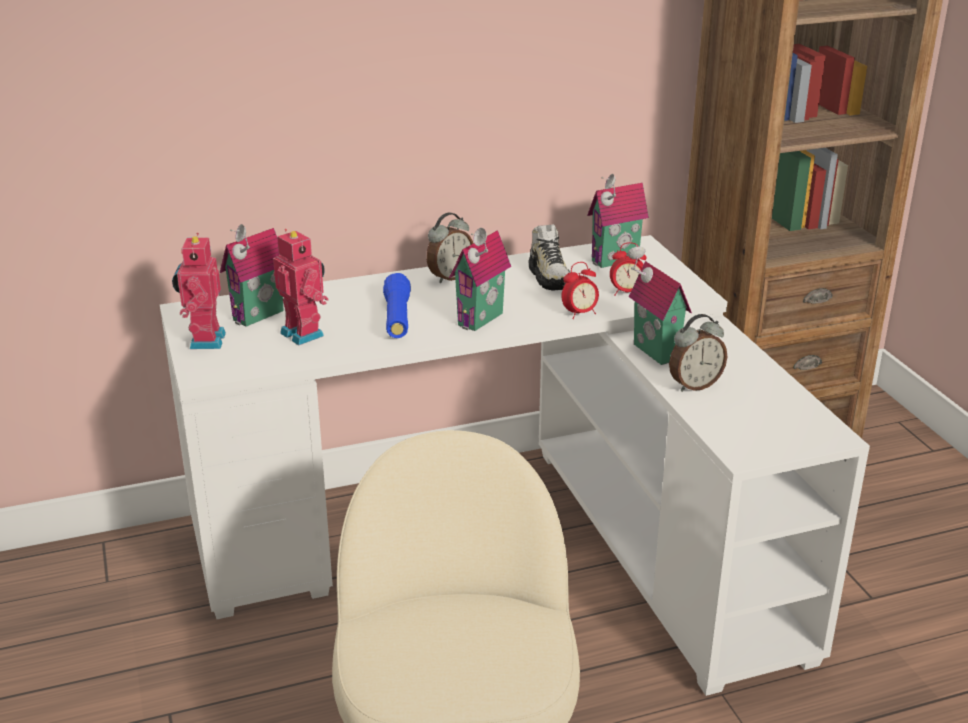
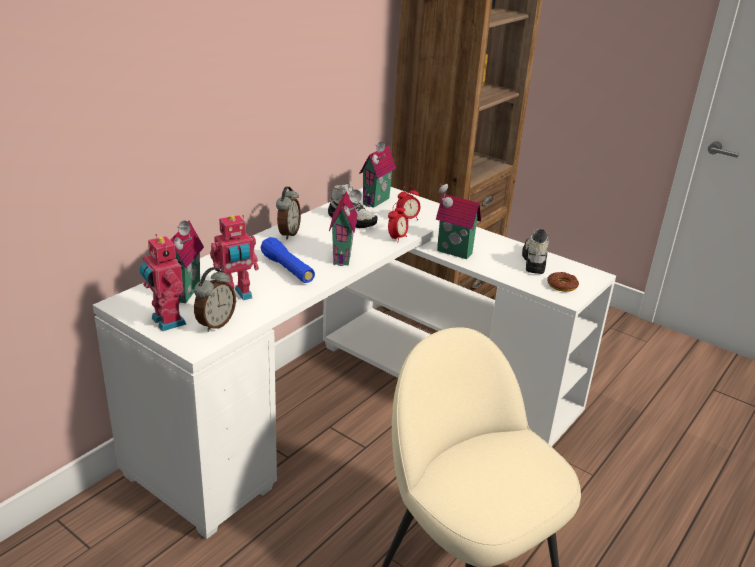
camera: 35 degrees left, 0 degrees up
toy robot [273,229,329,345] -> toy robot turned 135 degrees clockwise [210,215,259,302]
alarm clock [669,314,727,392] -> alarm clock moved to [194,267,236,332]
none -> shoe [522,228,549,274]
none -> donut [547,272,579,292]

